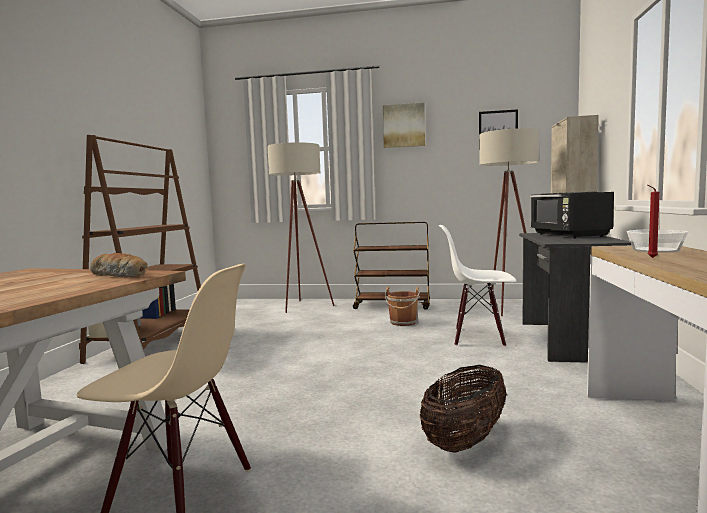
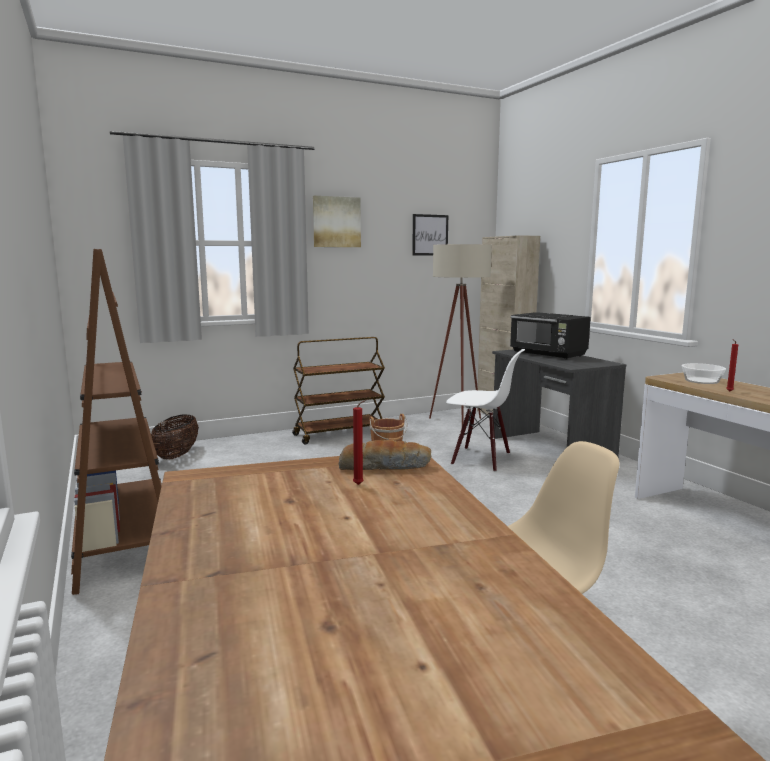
camera: 35 degrees left, 5 degrees up
beige floor lamp [267,142,335,313] -> none
basket [420,365,507,453] -> basket moved to [151,414,199,460]
white chair [438,225,516,347] -> white chair turned 135 degrees counterclockwise [446,349,525,472]
none -> red candle [353,399,367,485]

